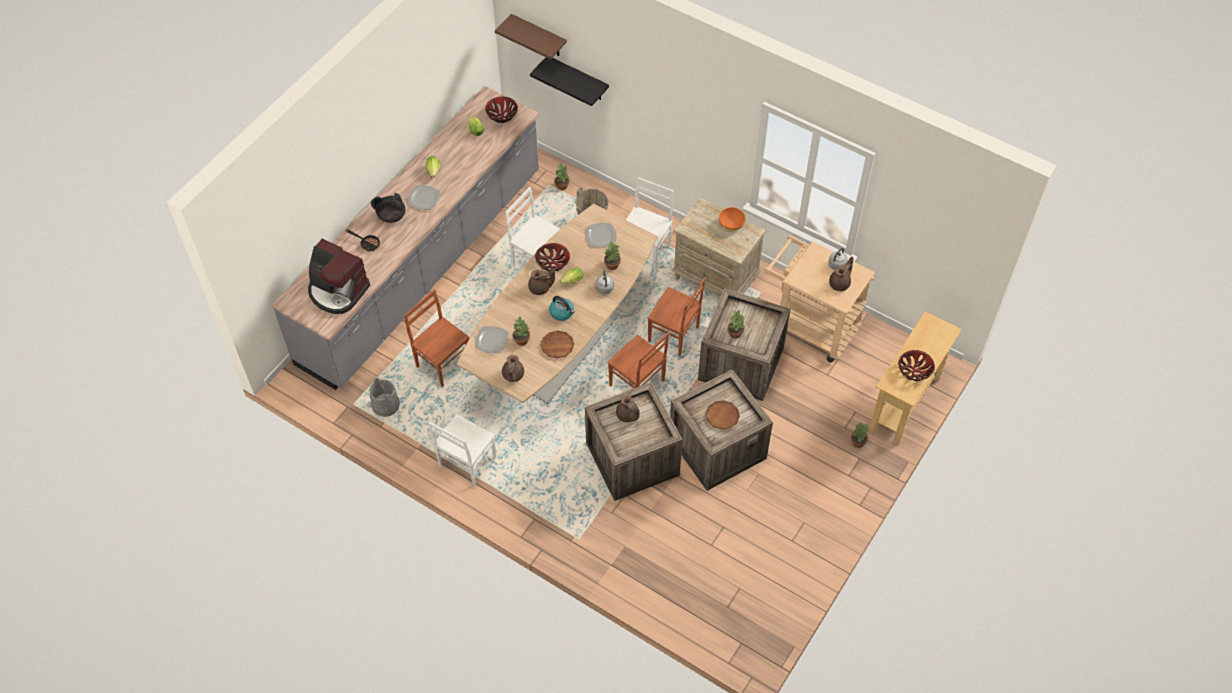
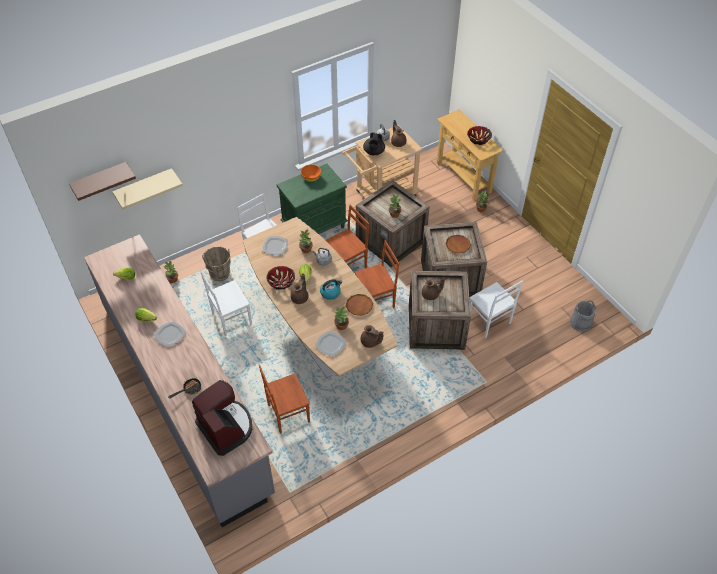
camera: 65 degrees left, 5 degrees down
coffee machine [308,239,370,314] -> coffee machine turned 90 degrees counterclockwise [192,380,252,456]
grey bucket [369,378,400,417] -> grey bucket moved to [570,301,598,332]
black teapot [371,193,405,223] -> black teapot moved to [363,132,385,155]
white chair [428,414,496,486] -> white chair moved to [470,280,523,338]
bowl [485,97,518,123] -> none
black shelf [530,57,609,106] -> beige shelf [112,168,183,210]
beige nightstand [671,198,766,296] -> green nightstand [277,164,348,234]

